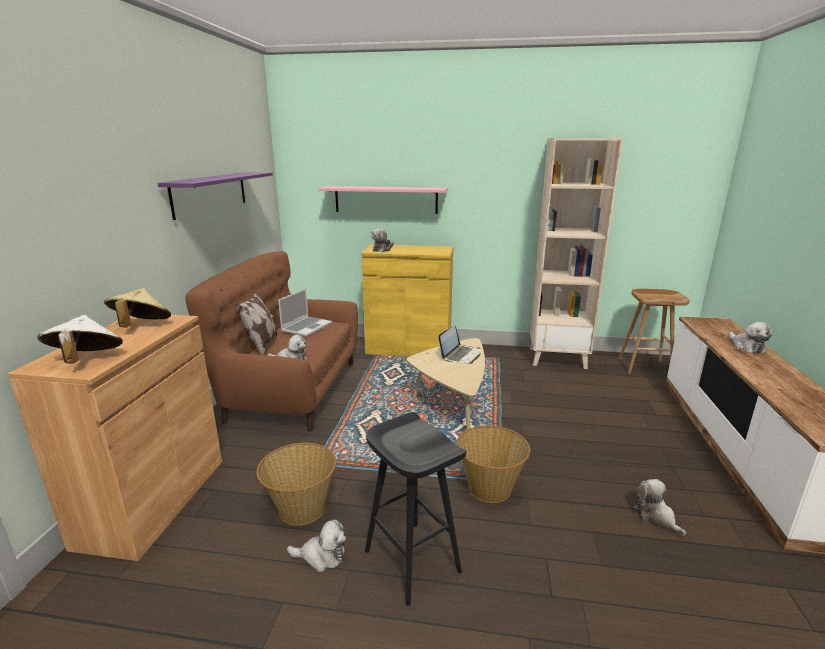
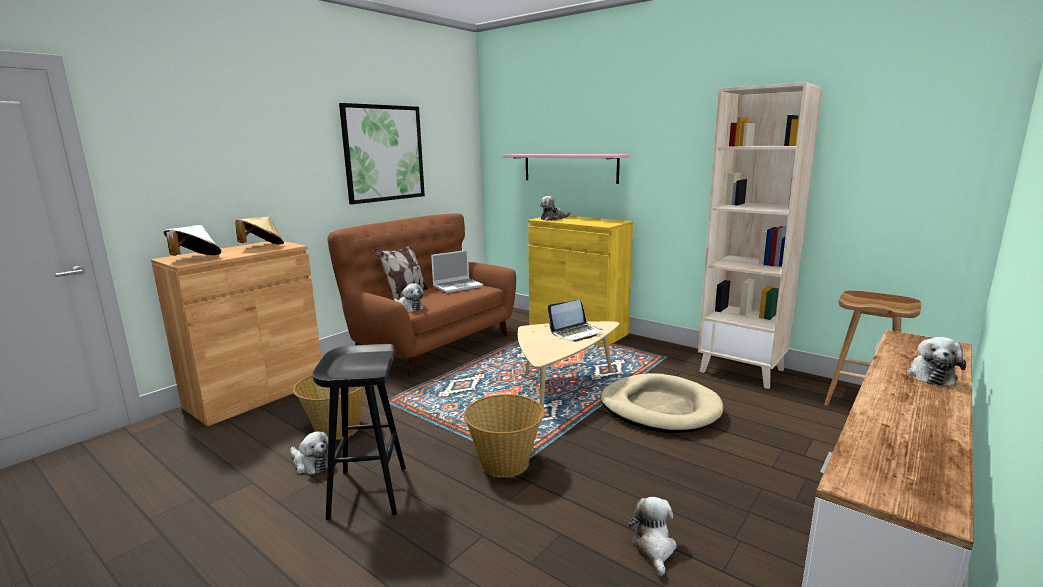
camera: 30 degrees right, 5 degrees down
purple shelf [157,172,273,220] -> picture [339,103,425,204]
none -> beige dog bed [600,373,723,433]

